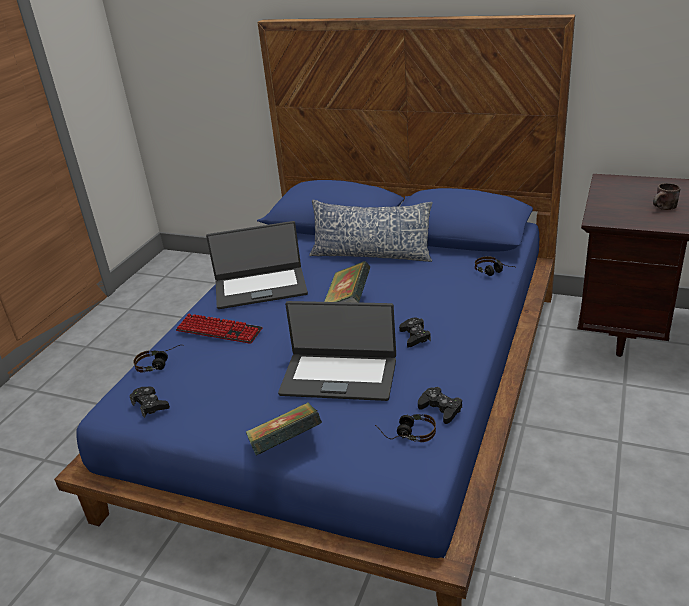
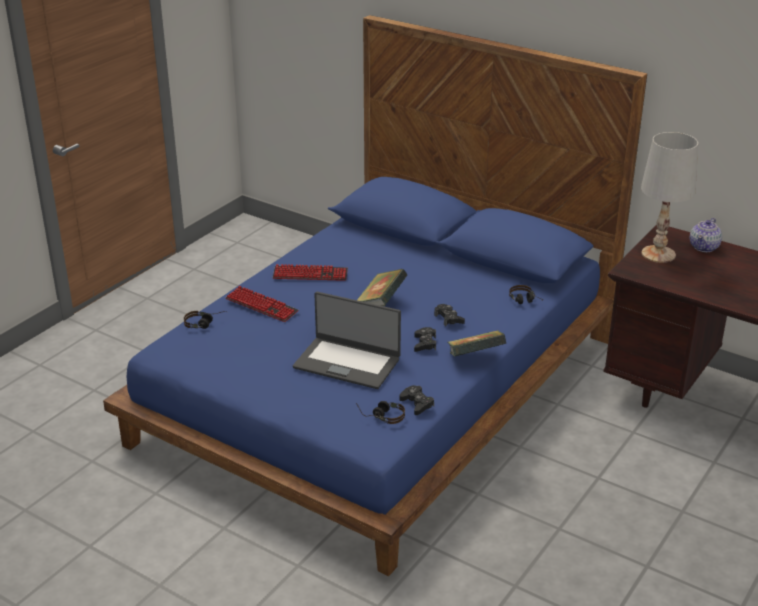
camera: 10 degrees right, 0 degrees up
black game controller [129,387,170,418] -> black game controller moved to [434,304,465,327]
laptop [206,221,308,309] -> keyboard [273,264,348,281]
book [246,403,322,456] -> book moved to [448,330,506,357]
pillow [309,200,432,262] -> none
brown mug [653,183,681,210] -> none
none -> white table lamp [641,132,698,263]
none -> teapot [690,218,722,252]

